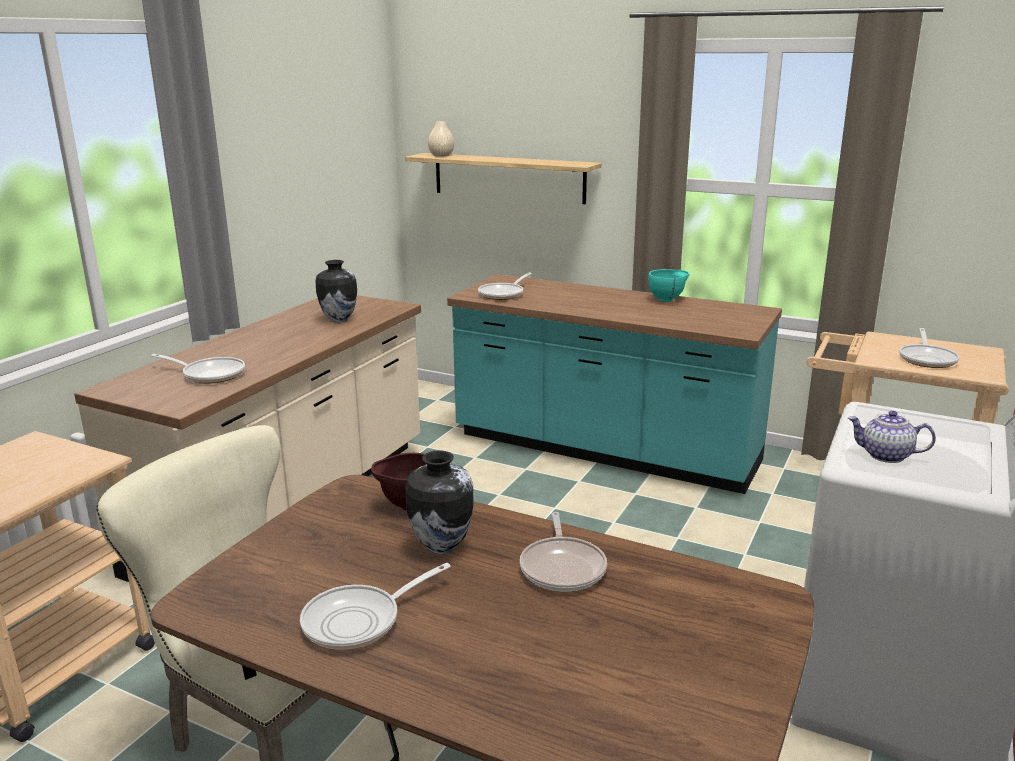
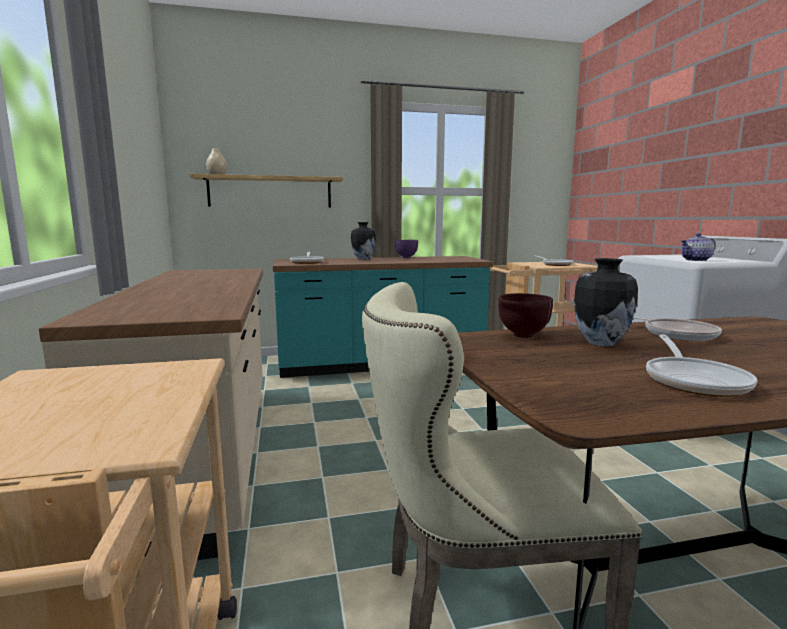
camera: 40 degrees left, 10 degrees down
frying pan [151,354,245,384] -> none
vase [315,260,357,322] -> vase moved to [351,222,376,260]
turquoise bowl [648,269,689,302] -> purple bowl [395,240,418,258]

